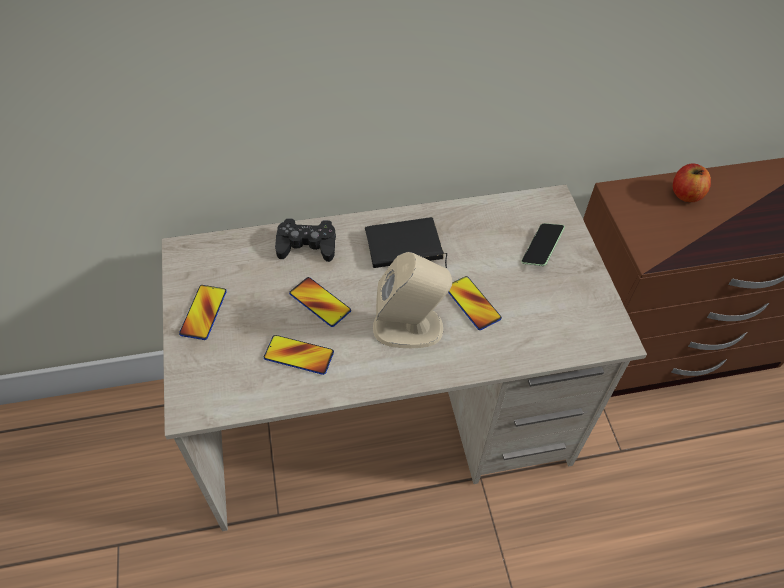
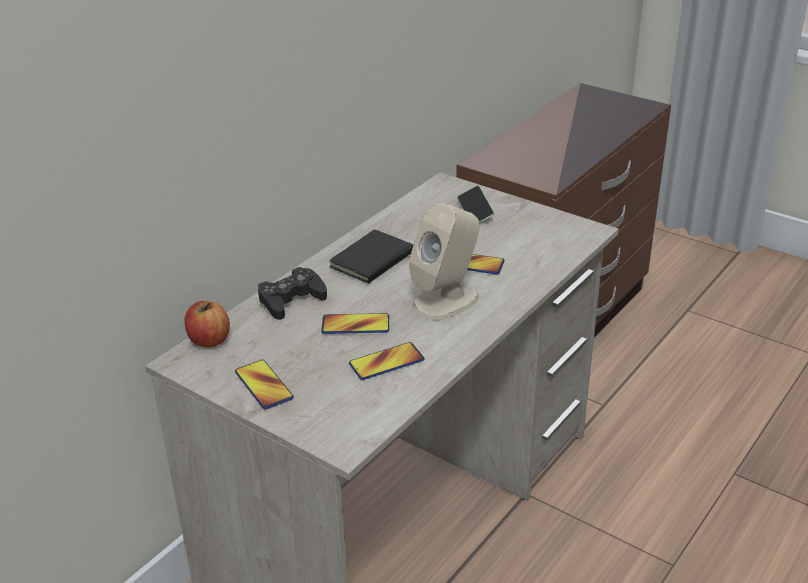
camera: 40 degrees left, 20 degrees down
apple [673,163,711,202] -> apple moved to [184,301,230,348]

